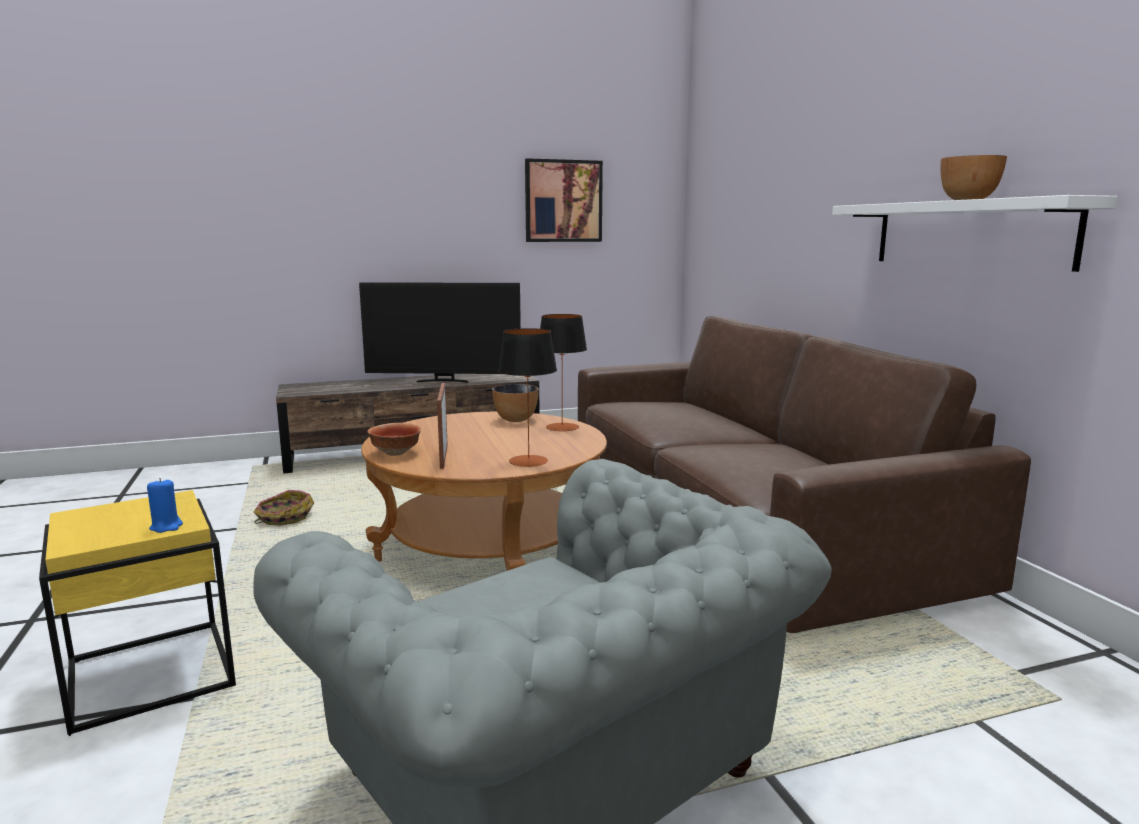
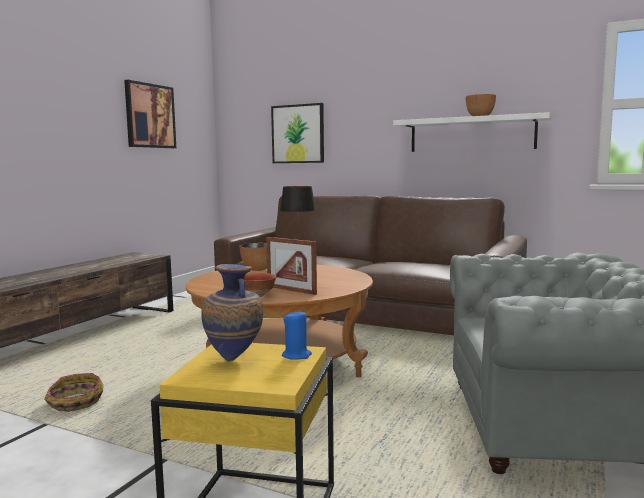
camera: 45 degrees left, 5 degrees down
television [359,282,521,383] -> none
table lamp [498,328,557,467] -> none
none -> vase [201,264,263,361]
none -> picture [271,103,324,163]

